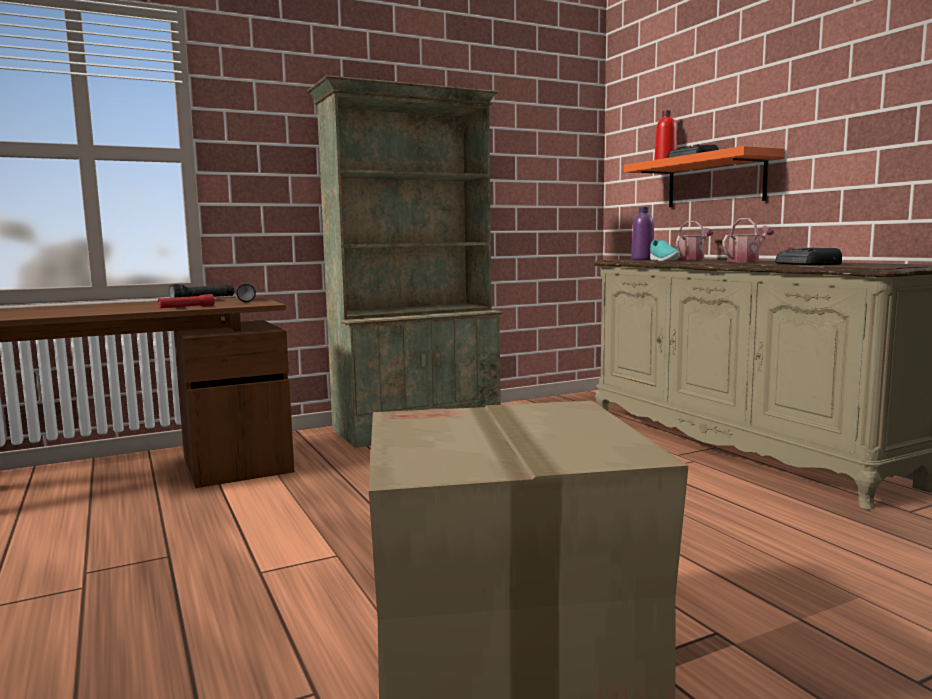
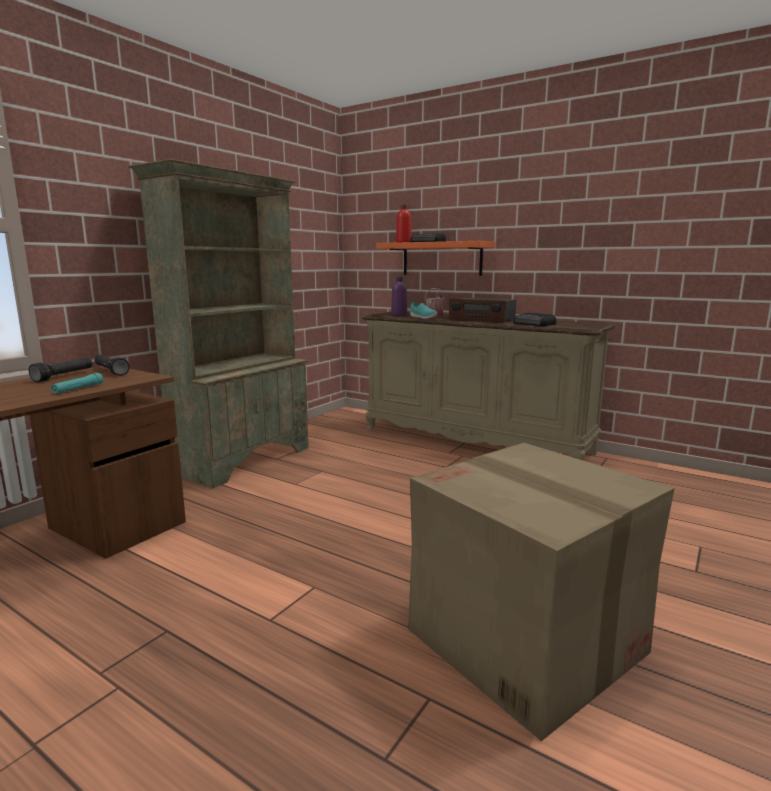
camera: 30 degrees left, 5 degrees up
red flashlight [158,294,215,308] -> turquoise flashlight [51,373,103,394]
watering can [723,218,774,263] -> radio [449,298,516,323]

